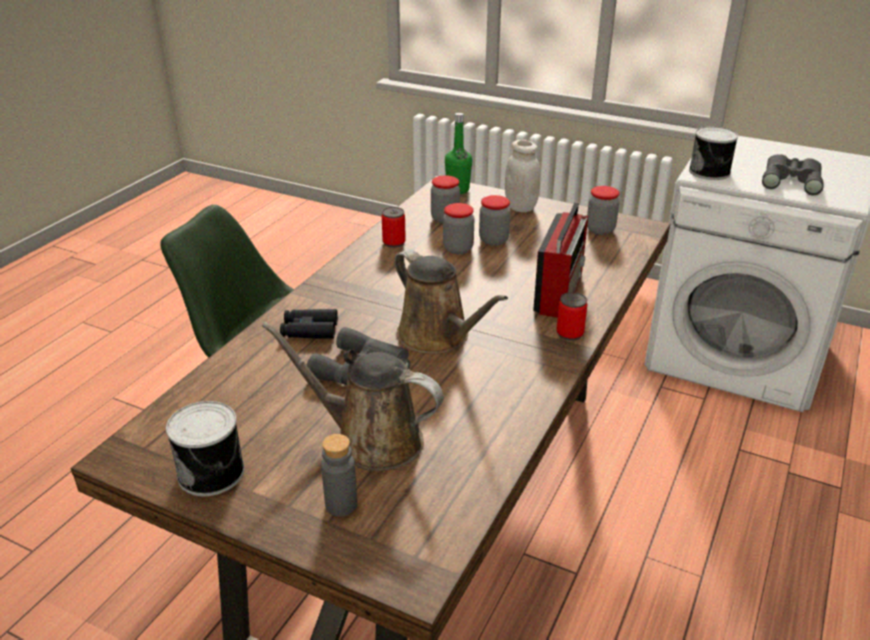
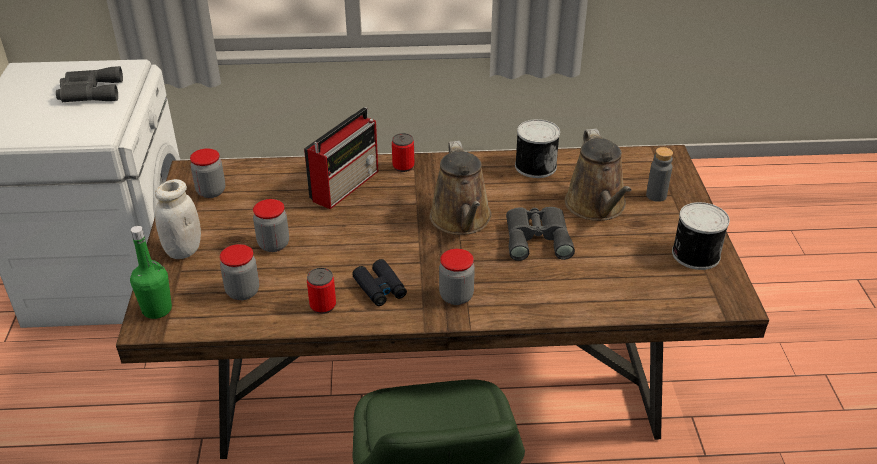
camera: 120 degrees left, 5 degrees up
black binoculars [280,309,338,339] -> black binoculars moved to [352,259,407,306]
brown watering can [394,249,508,354] -> brown watering can turned 150 degrees clockwise [430,141,492,235]
jar [443,203,474,254] -> jar moved to [439,249,475,305]
radio [533,202,588,318] -> radio turned 135 degrees clockwise [304,107,378,209]
can [689,126,738,180] -> can moved to [515,119,560,178]

